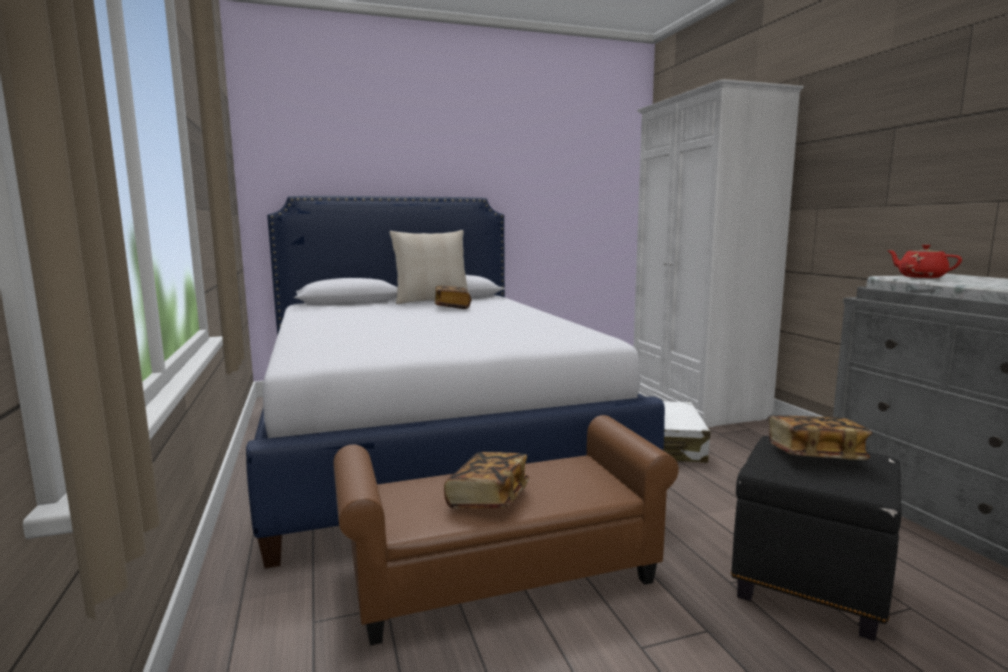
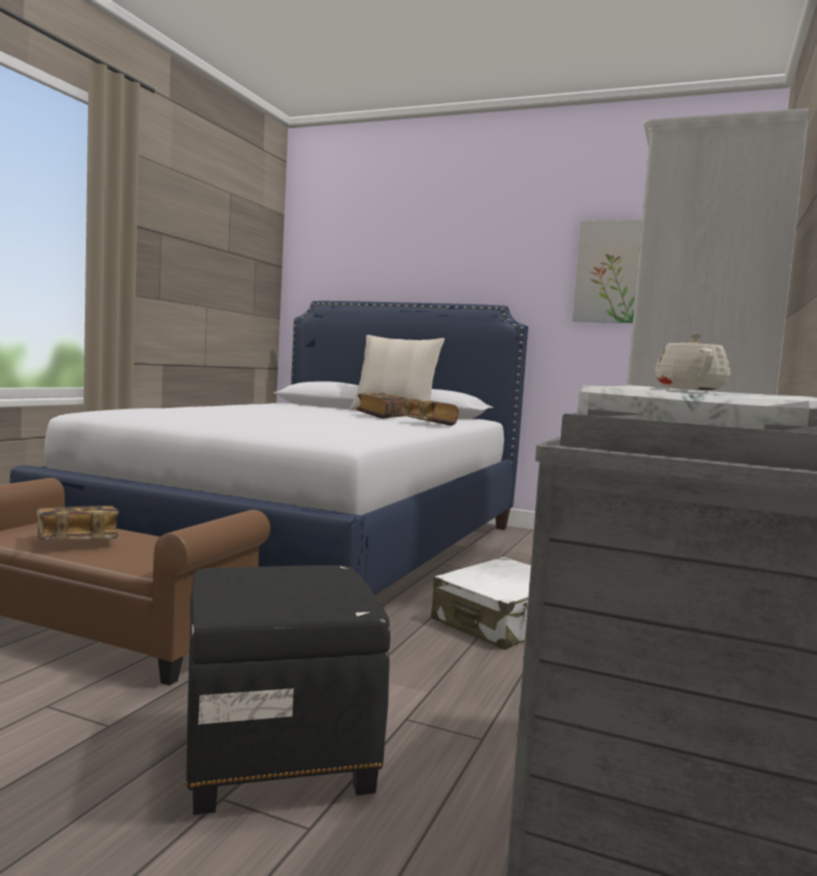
camera: 40 degrees right, 5 degrees down
book [769,415,872,460] -> book moved to [398,398,459,426]
red teapot [886,244,962,278] -> beige teapot [655,333,730,390]
none -> picture [572,220,642,323]

